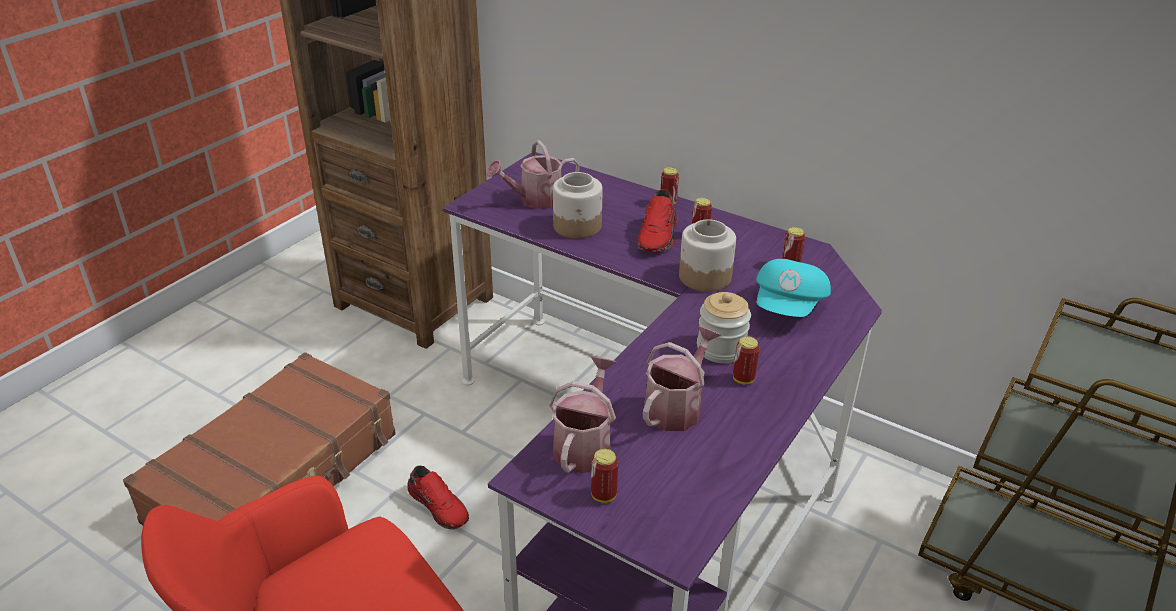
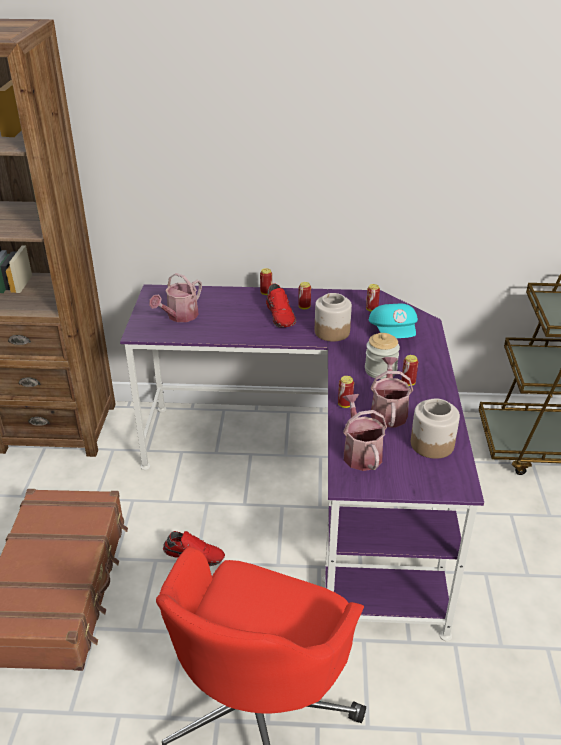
camera: 30 degrees left, 0 degrees up
jar [553,172,603,239] -> jar moved to [411,398,460,459]
can [591,449,618,503] -> can moved to [338,376,354,408]

